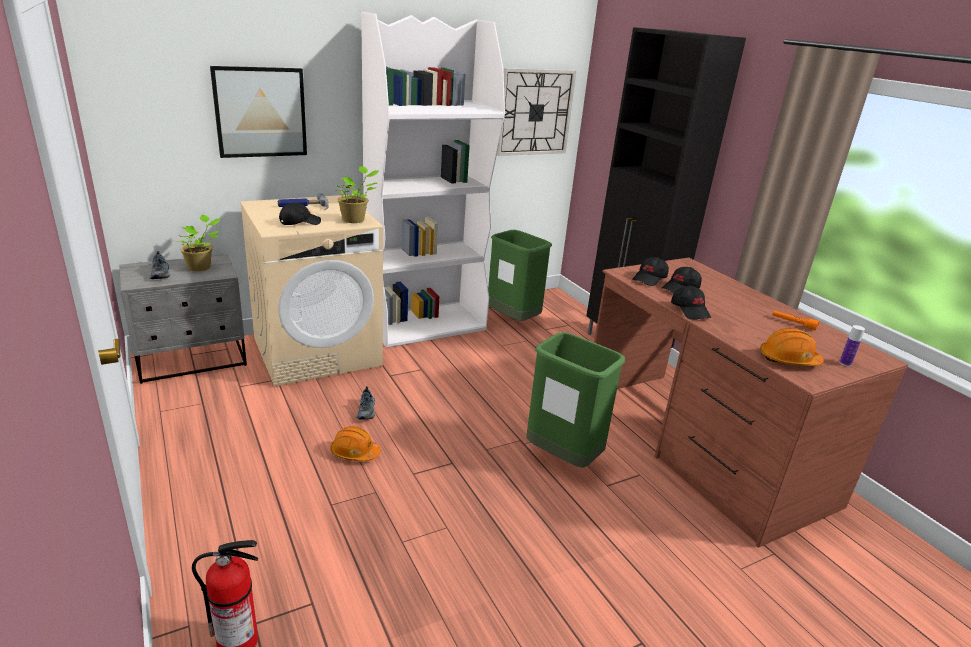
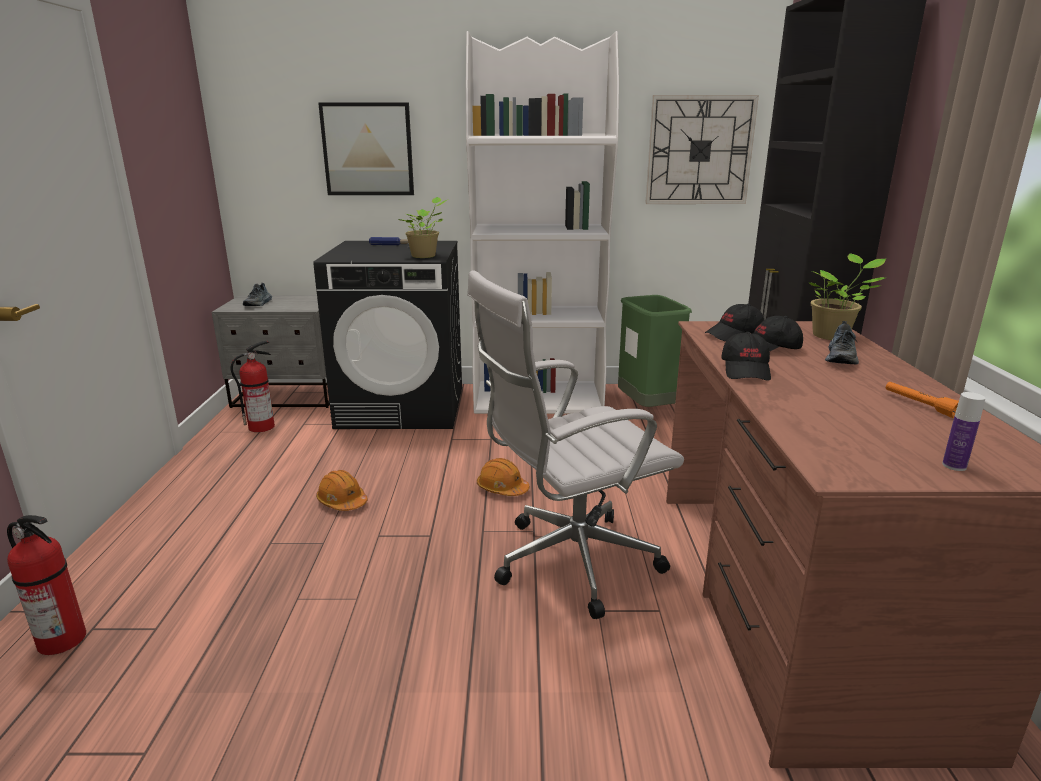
camera: 30 degrees right, 5 degrees down
potted plant [175,215,221,271] -> potted plant moved to [809,253,886,340]
beige washing machine [240,195,383,386] -> black washing machine [313,241,462,429]
black cap [279,203,321,225] -> none
shoe [356,386,375,420] -> shoe moved to [825,321,859,364]
green trash can [526,332,625,468] -> white office chair [467,270,684,619]
orange hard hat [760,328,824,366] -> orange hard hat moved to [477,458,530,496]
none -> fire extinguisher [230,341,275,432]

